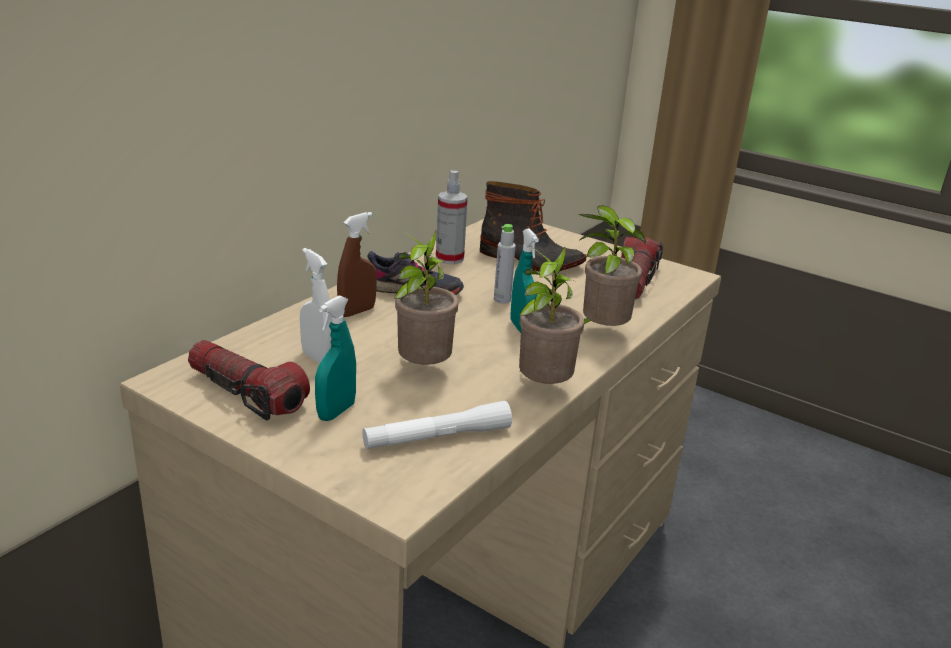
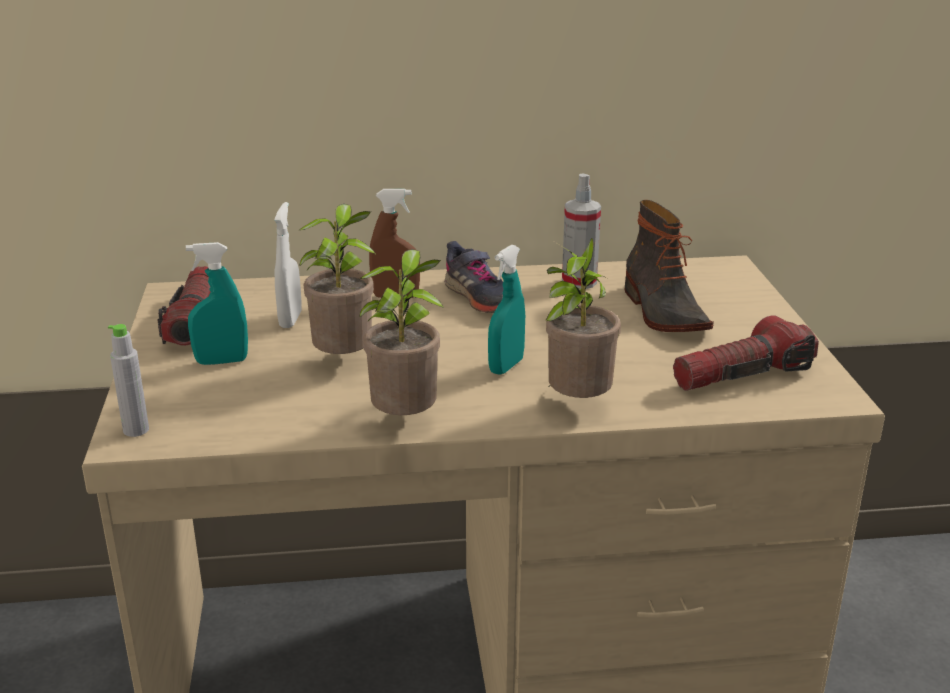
camera: 50 degrees right, 0 degrees up
white flashlight [362,401,512,450] -> none
grey bottle [494,224,516,304] -> grey bottle moved to [108,324,149,437]

